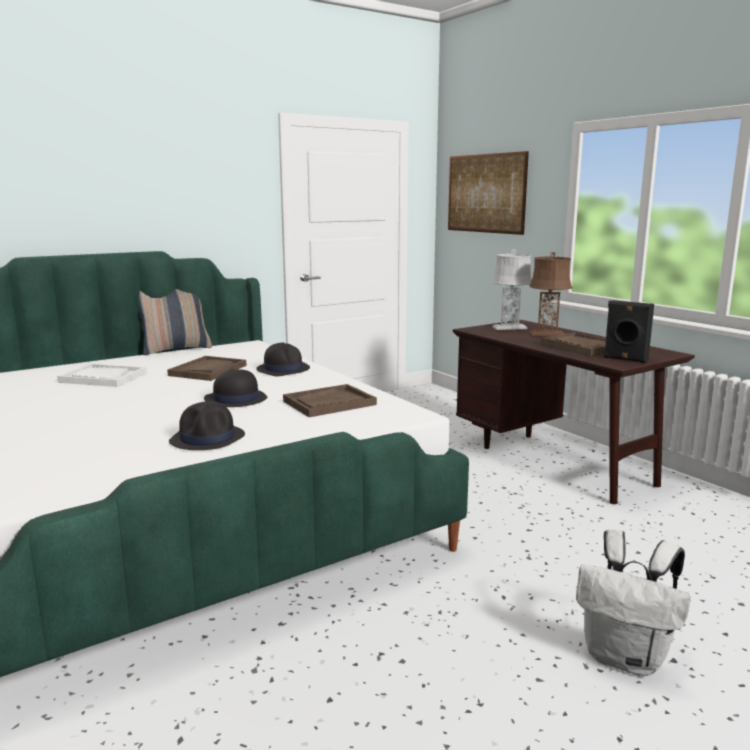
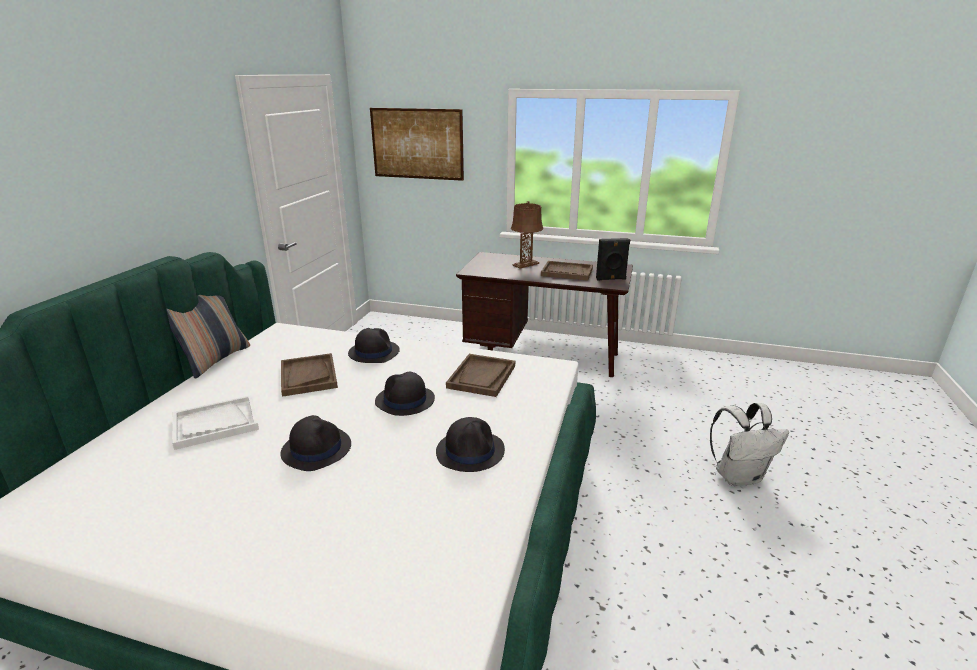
camera: 40 degrees left, 10 degrees up
grey table lamp [492,249,532,330] -> none
none -> black hat [280,415,351,471]

